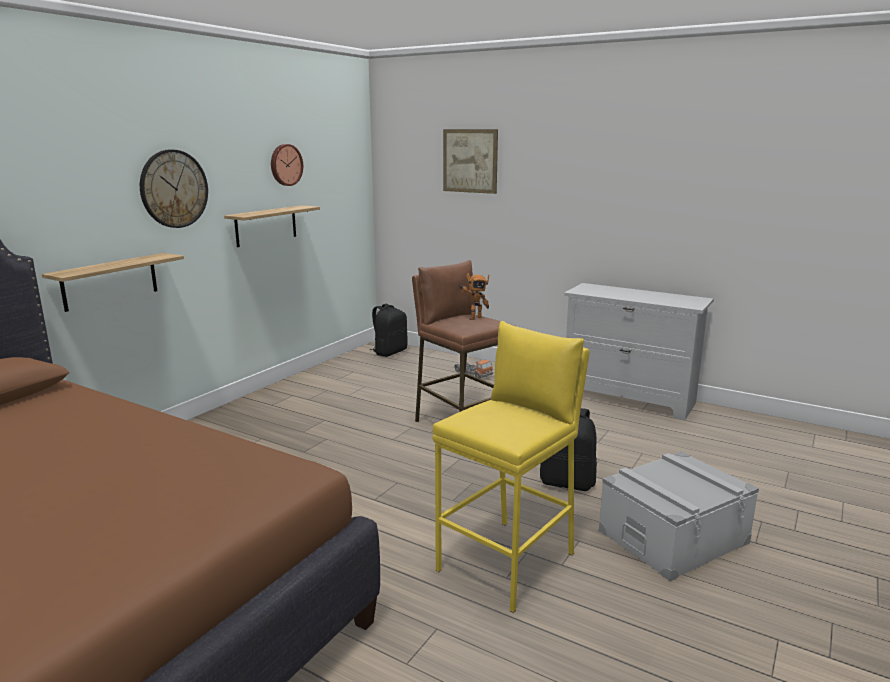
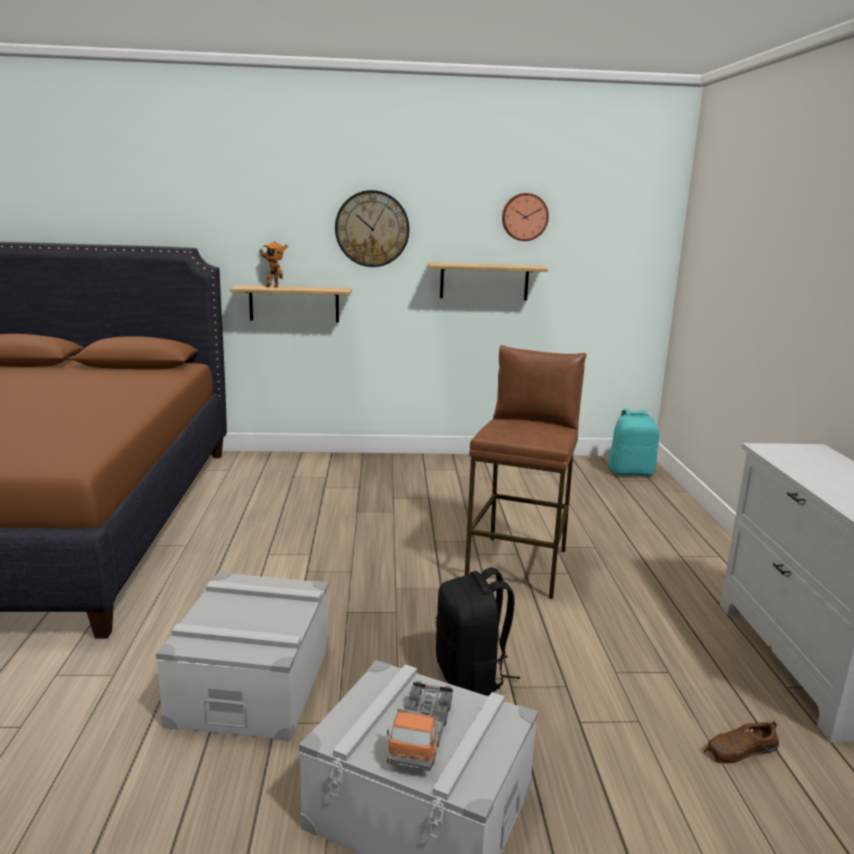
camera: 55 degrees right, 0 degrees up
black backpack [370,304,408,357] -> turquoise backpack [608,409,659,476]
yellow stool [432,321,590,613] -> grey storage box [156,572,329,741]
picture [443,129,498,194] -> none
toy truck [454,359,493,379] -> toy truck moved to [387,681,453,771]
toy robot [459,273,489,320] -> toy robot moved to [259,241,288,288]
none -> brown shoe [704,721,779,764]

